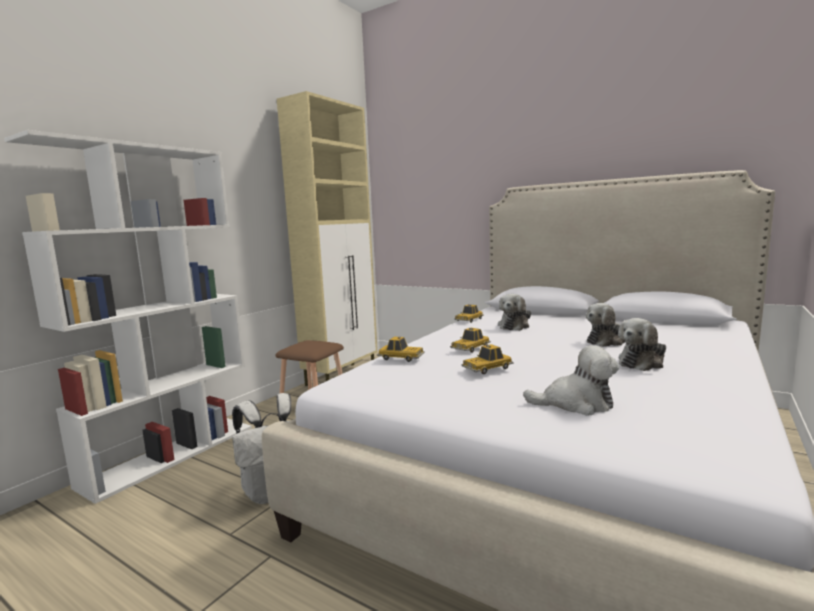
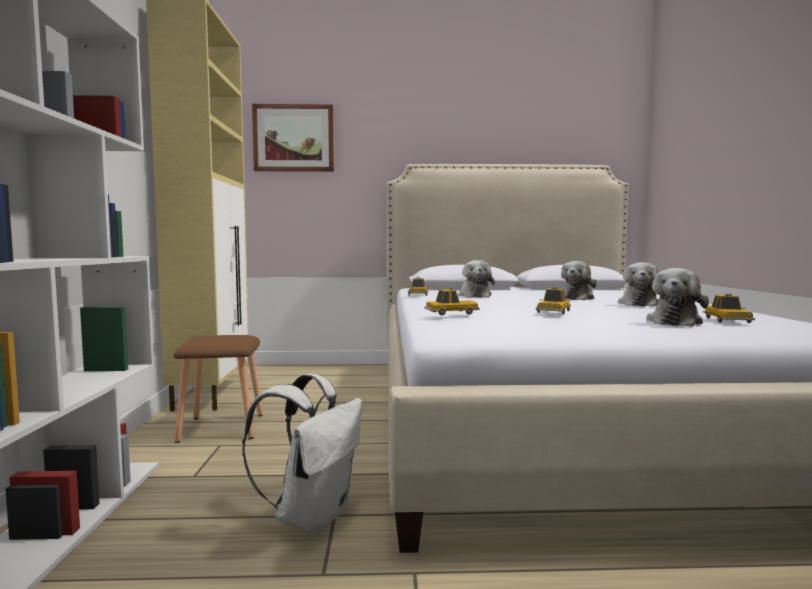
camera: 35 degrees left, 5 degrees down
toy car [450,328,491,353] -> toy car moved to [703,294,755,323]
plush toy [523,345,619,416] -> plush toy turned 150 degrees clockwise [646,268,709,327]
none -> picture [252,104,334,172]

